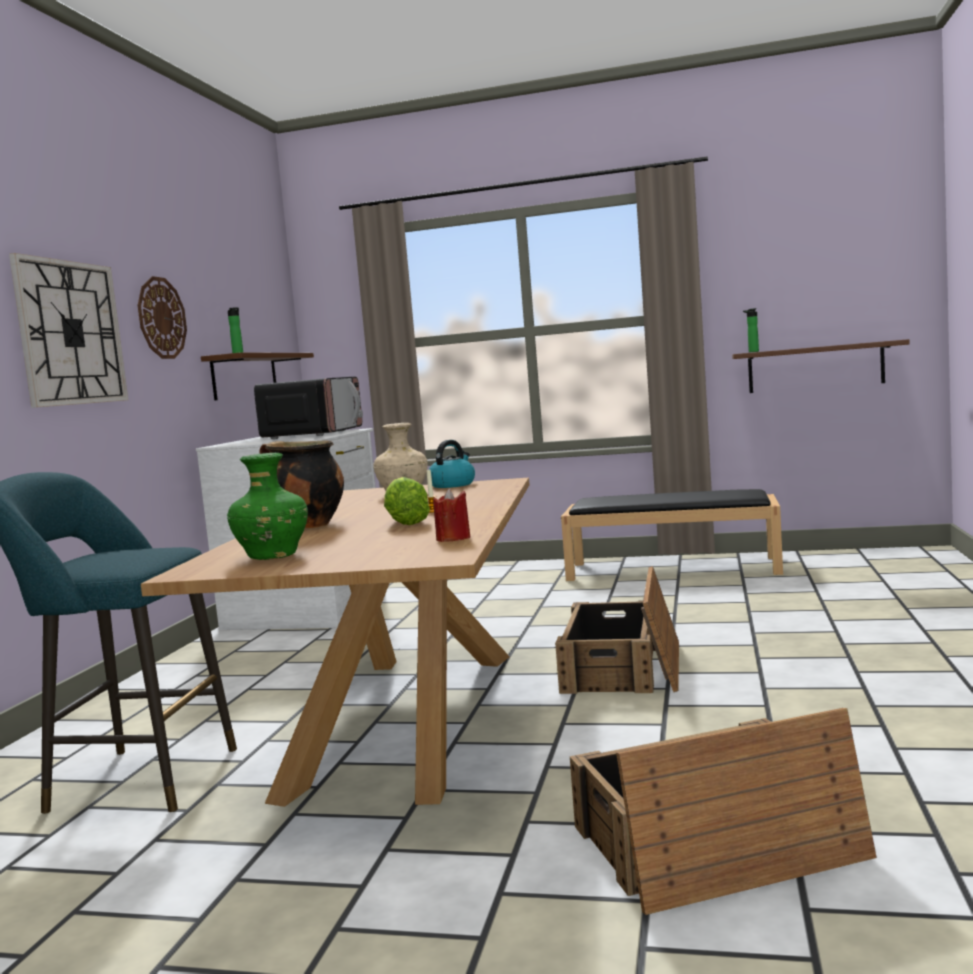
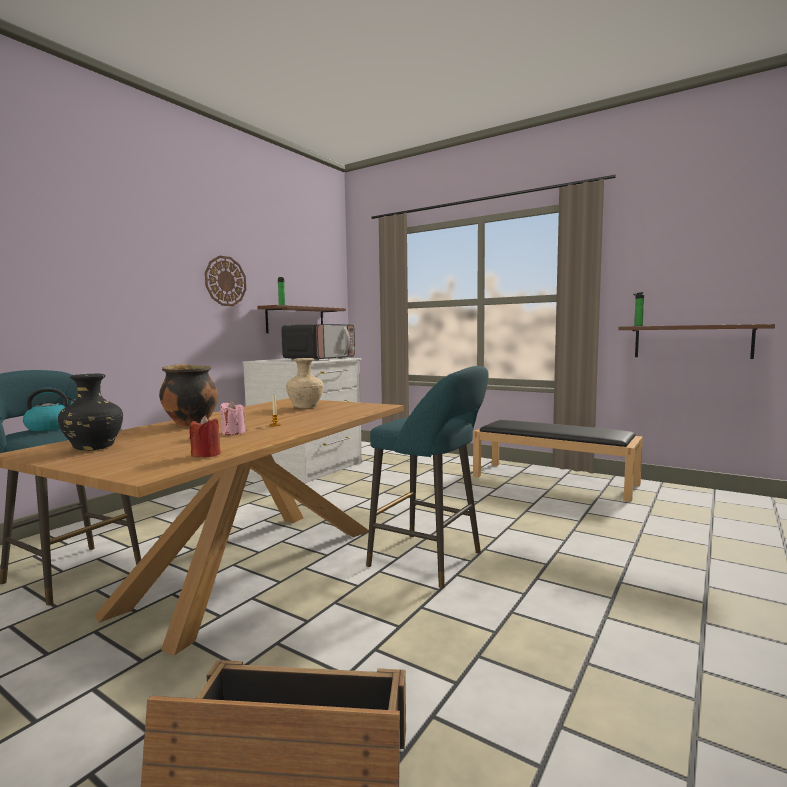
camera: 20 degrees right, 0 degrees up
wall clock [9,253,128,408] -> none
green vase [227,453,308,560] -> black vase [58,374,123,451]
lettuce [384,477,430,525] -> pink candle [220,401,245,435]
kettle [429,440,475,488] -> kettle moved to [23,388,76,431]
crate [555,566,679,694] -> turquoise stool [366,366,489,588]

